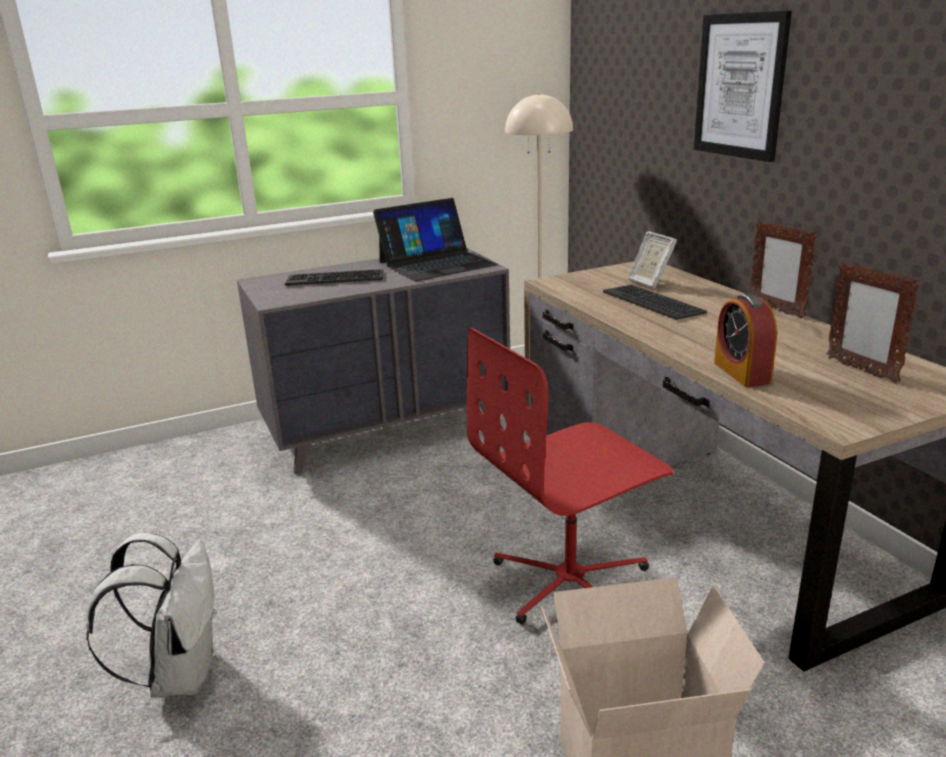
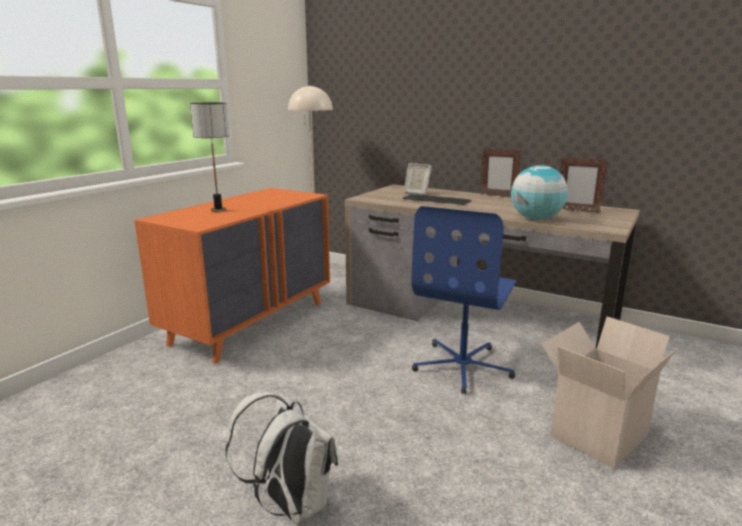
camera: 35 degrees left, 5 degrees down
grey dresser [237,248,510,474] -> orange dresser [134,188,330,364]
keyboard [285,269,383,286] -> table lamp [190,103,229,212]
laptop [373,198,497,281] -> none
red office chair [467,328,674,625] -> blue office chair [412,206,517,394]
picture [694,10,792,162] -> none
alarm clock [714,294,777,387] -> globe [511,165,568,220]

